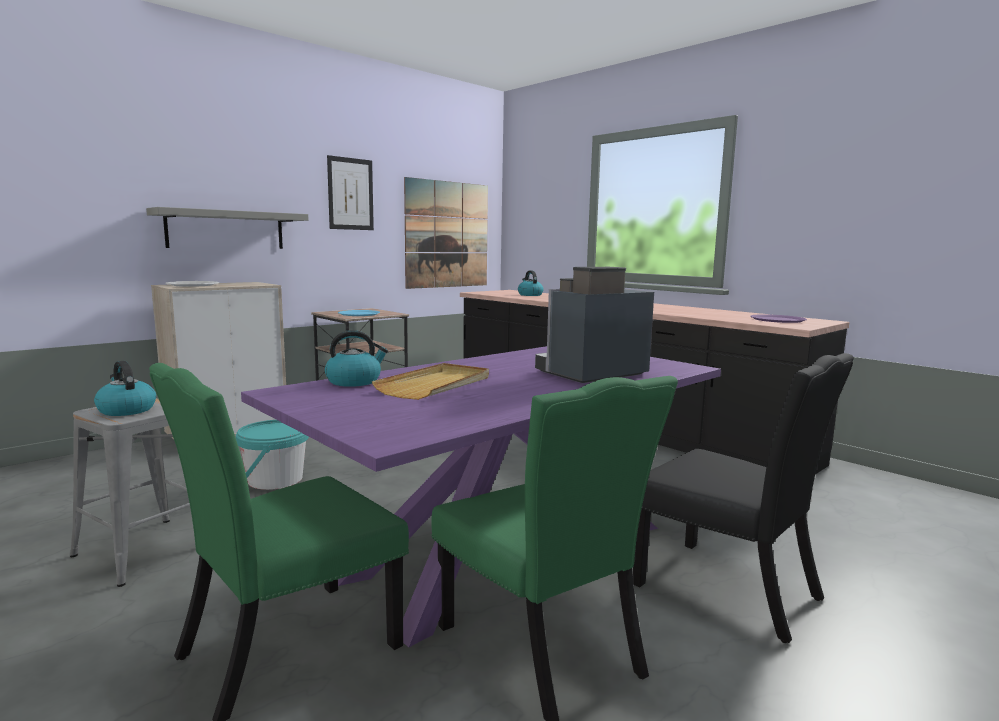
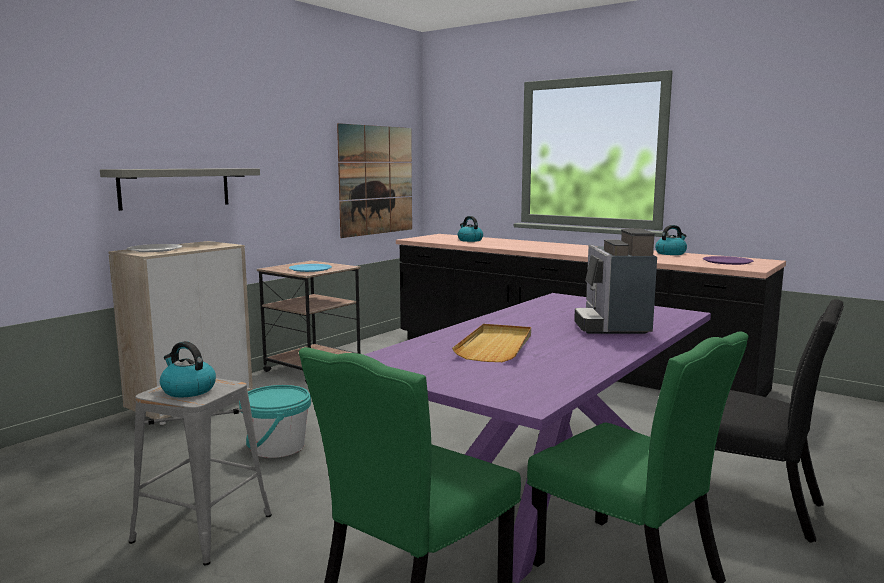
camera: 10 degrees left, 0 degrees up
kettle [325,330,388,387] -> kettle moved to [655,225,687,255]
picture [327,155,374,230] -> none
coffee machine [535,267,654,383] -> coffee machine turned 45 degrees counterclockwise [574,229,657,334]

